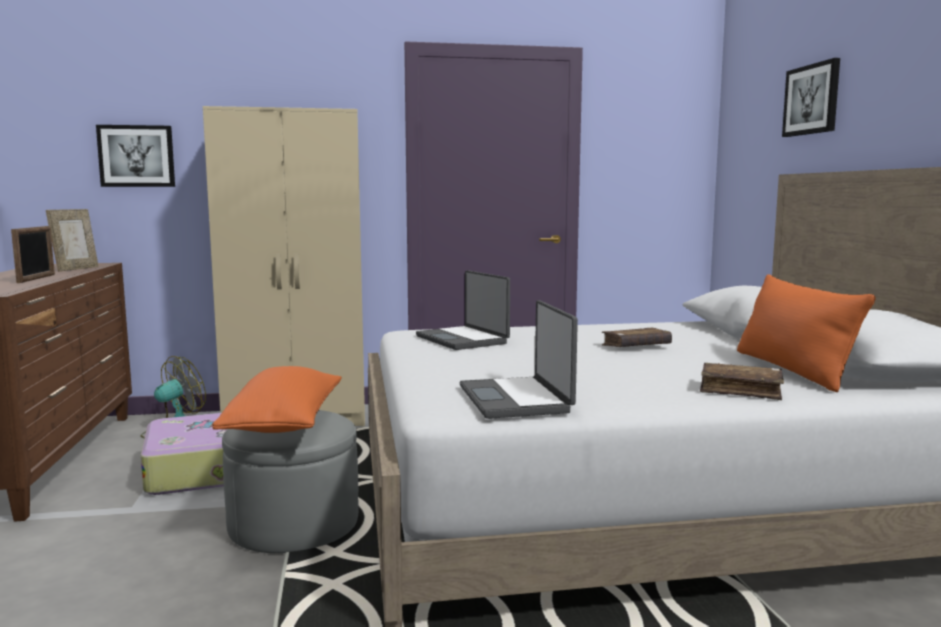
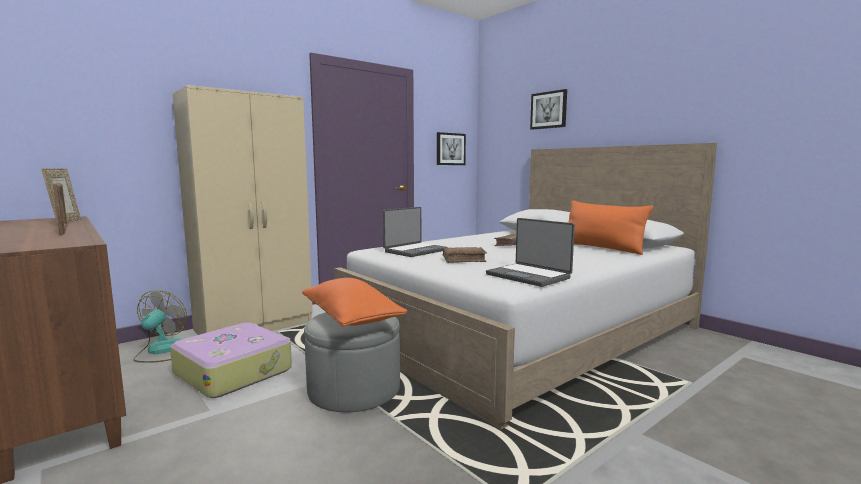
camera: 30 degrees left, 0 degrees up
picture [96,125,175,187] -> picture moved to [437,132,466,165]
laptop [416,270,510,350] -> laptop turned 75 degrees counterclockwise [383,207,448,257]
brown book [700,363,784,400] -> brown book moved to [443,247,487,263]

